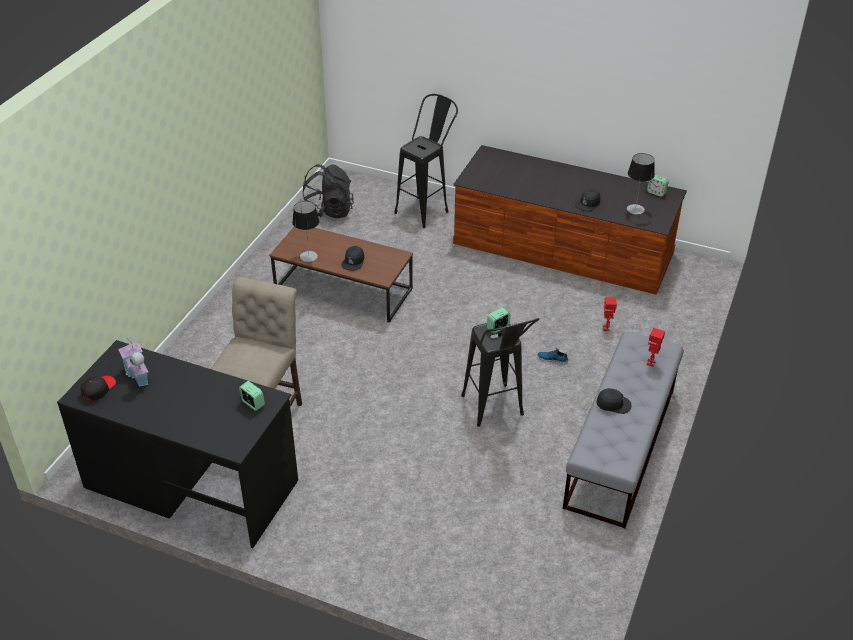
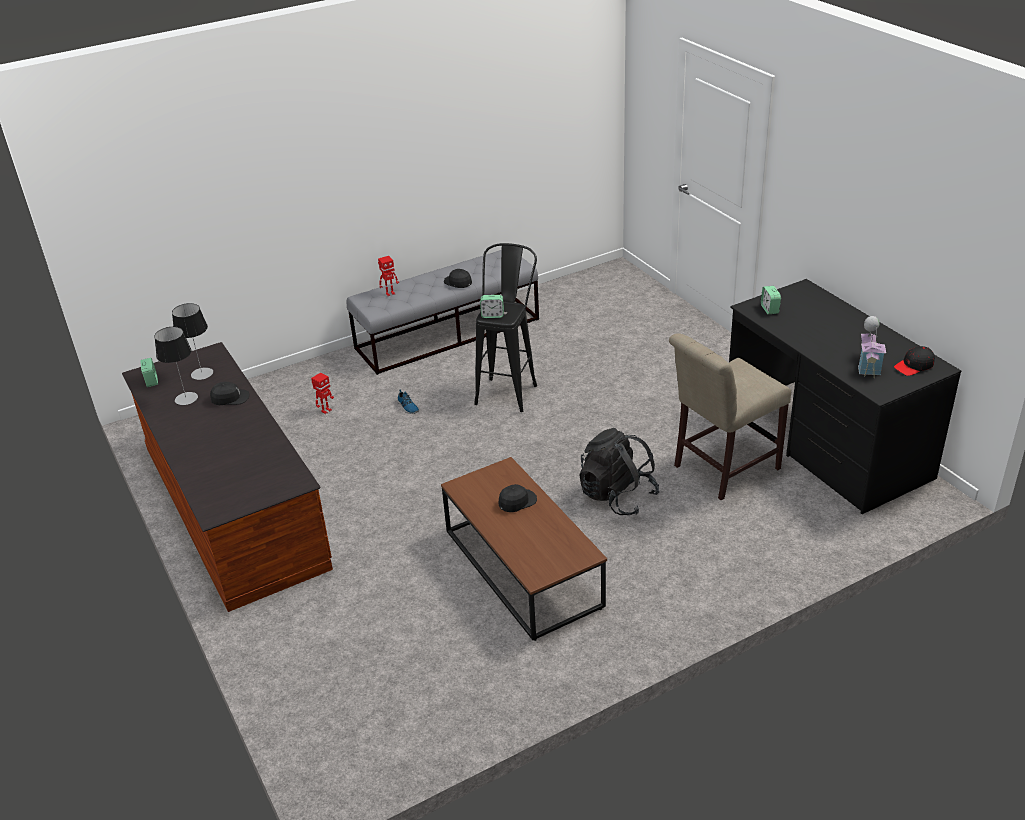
camera: 140 degrees left, 5 degrees down
table lamp [292,201,319,262] -> table lamp moved to [154,327,198,405]
black backpack [303,164,354,218] -> black backpack moved to [579,428,660,515]
black stool [394,94,458,228] -> none

